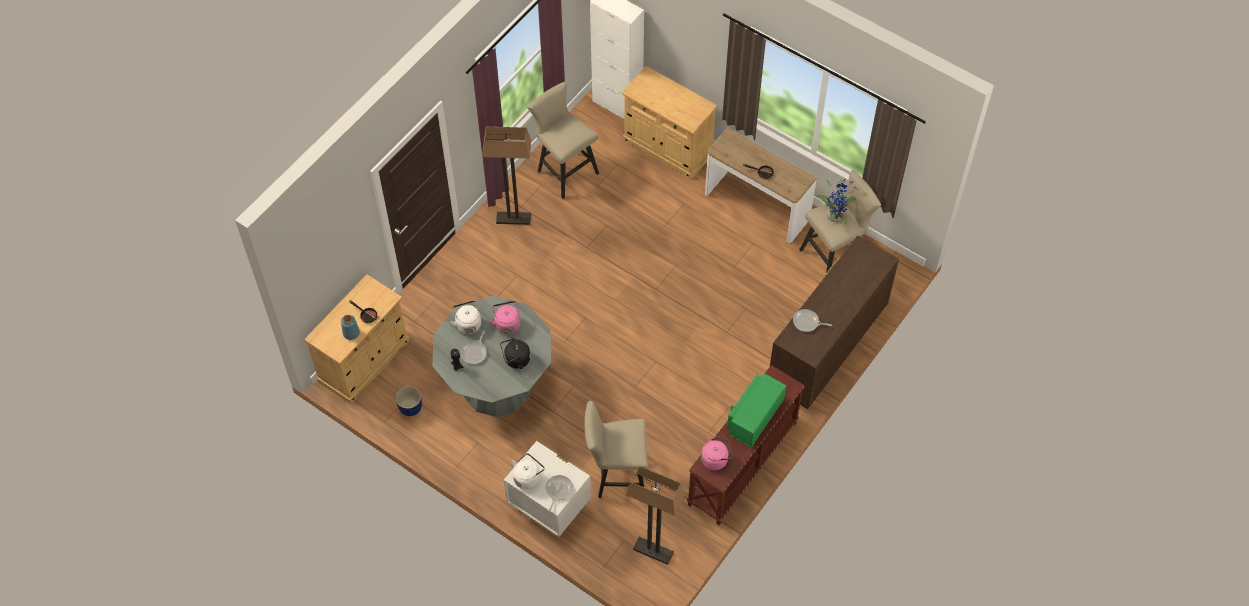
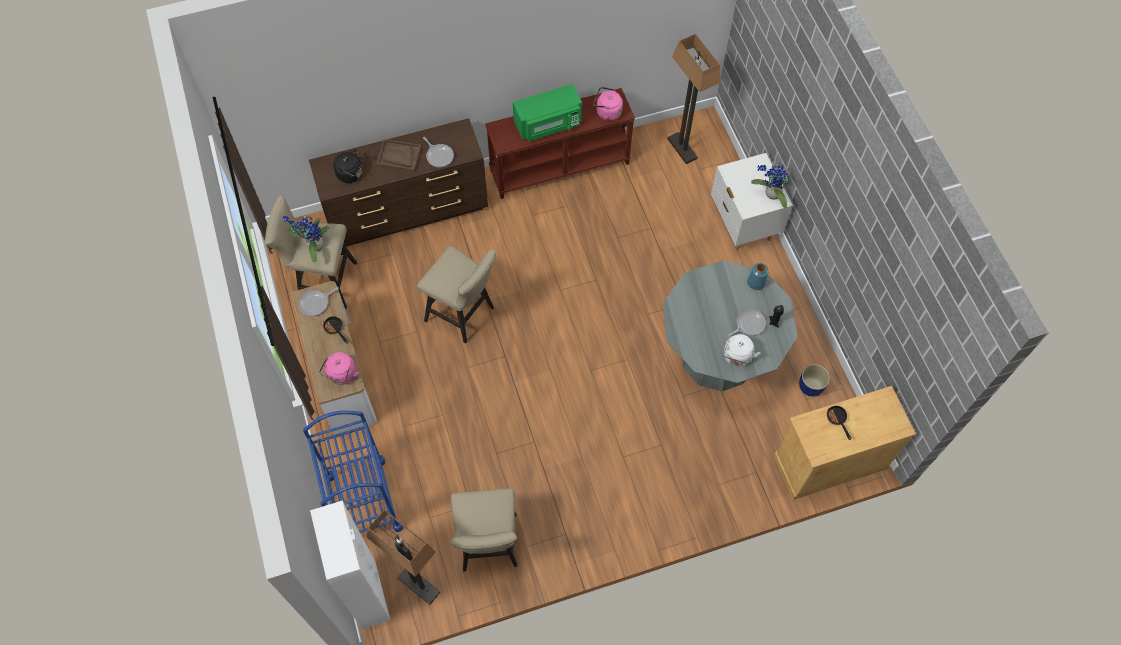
camera: 145 degrees left, 5 degrees up
blue vase [341,315,360,340] -> blue vase moved to [747,263,769,290]
floor lamp [482,127,531,225] -> floor lamp moved to [367,510,440,605]
pink kettle [489,301,520,334] -> pink kettle moved to [319,352,359,385]
black kettle [500,338,531,369] -> black kettle moved to [333,149,365,183]
white kettle [512,453,545,490] -> potted plant [751,161,790,208]
frying pan [546,475,573,511] -> frying pan moved to [299,287,339,316]
beige stool [585,401,648,498] -> beige stool moved to [417,246,496,344]
beige cabinet [621,66,718,179] -> blue cart [303,411,403,533]
none -> brown tray [376,139,422,172]

